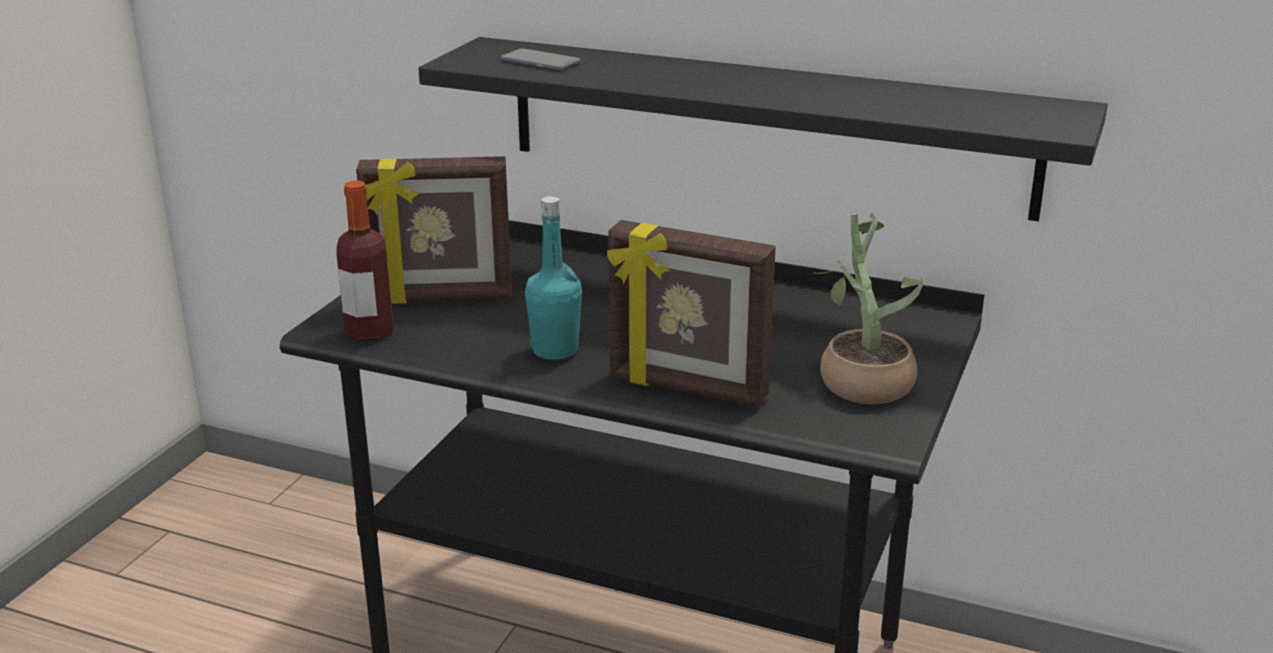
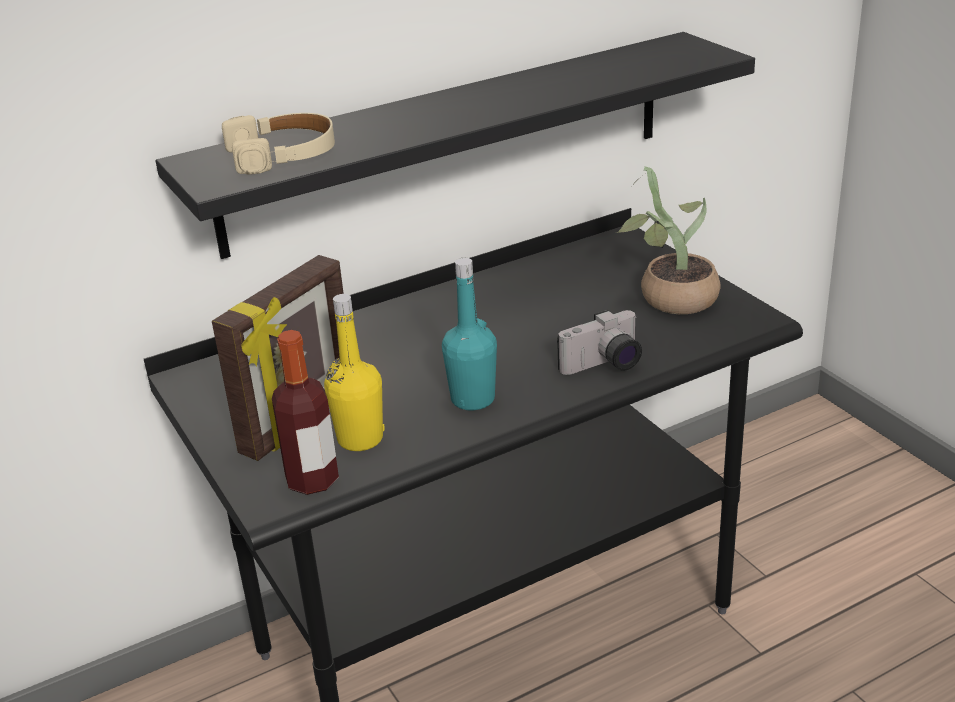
camera: 50 degrees left, 5 degrees up
phone [500,48,580,70] -> beige headphones [222,113,335,175]
picture frame [607,220,776,407] -> camera [557,310,642,375]
none -> yellow bottle [324,294,384,451]

